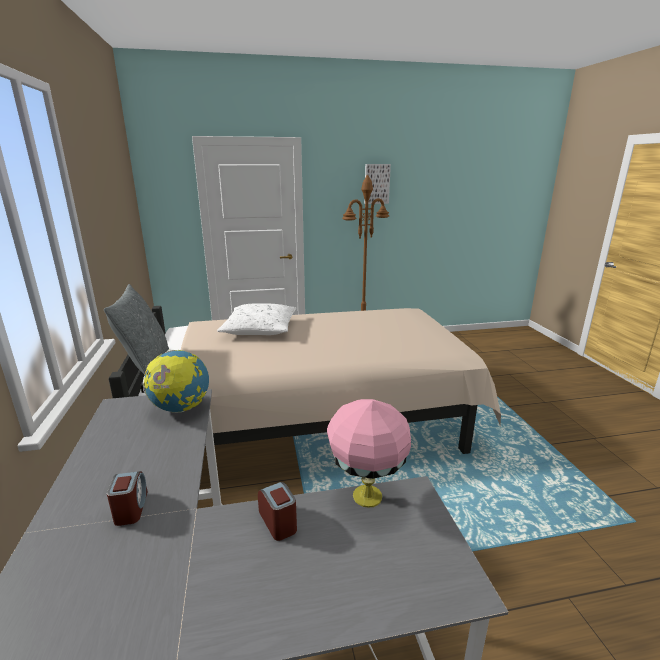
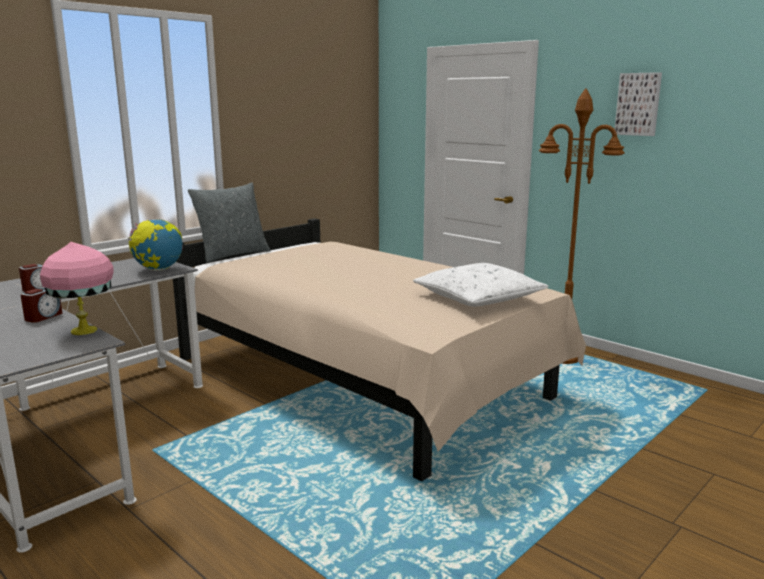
camera: 55 degrees right, 5 degrees down
white pillow [217,303,296,335] -> white pillow moved to [413,263,549,307]

